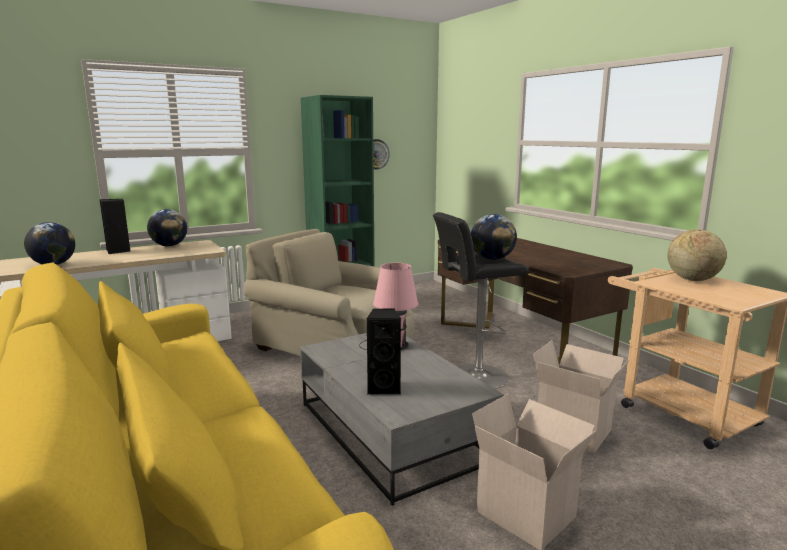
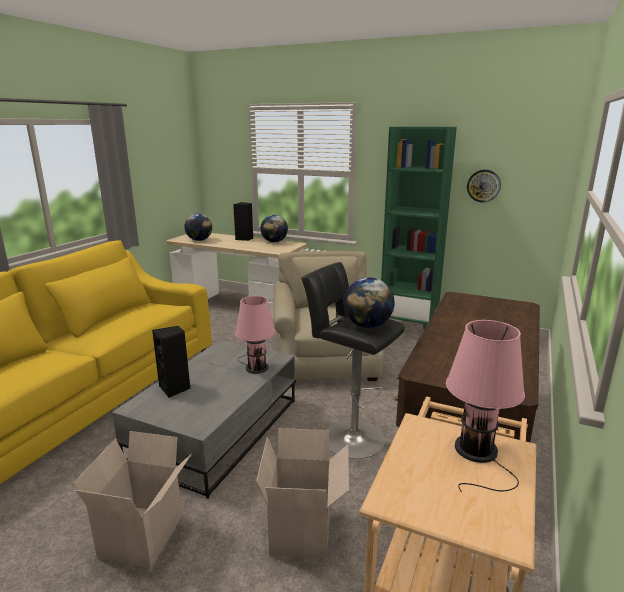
camera: 55 degrees right, 5 degrees up
globe [667,229,727,281] -> pink table lamp [446,320,525,492]

